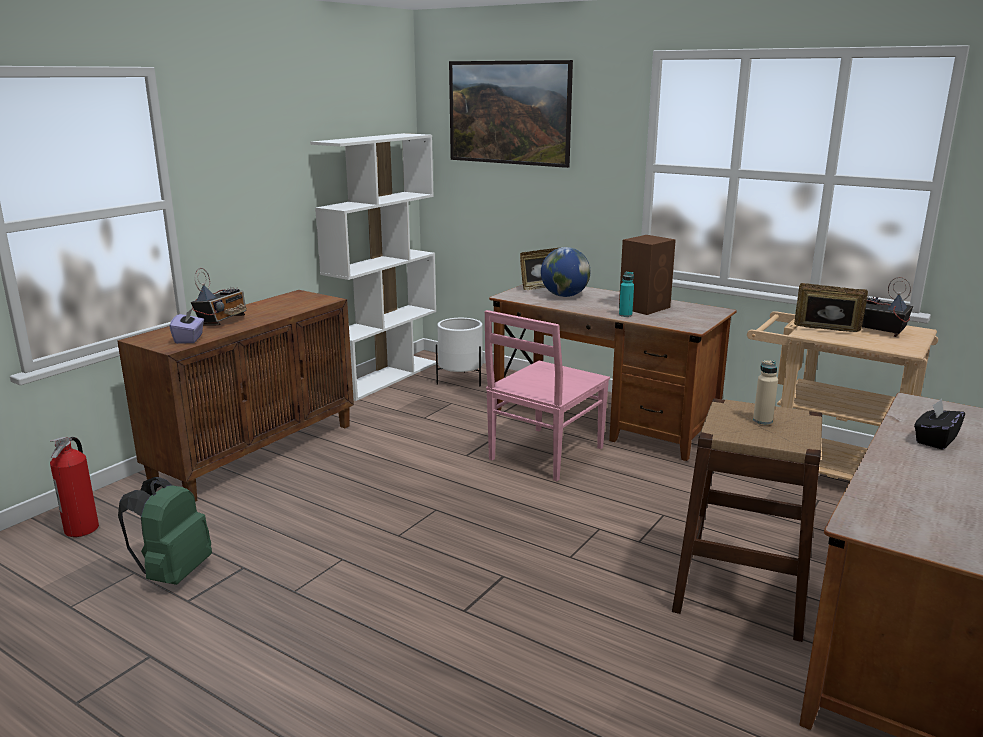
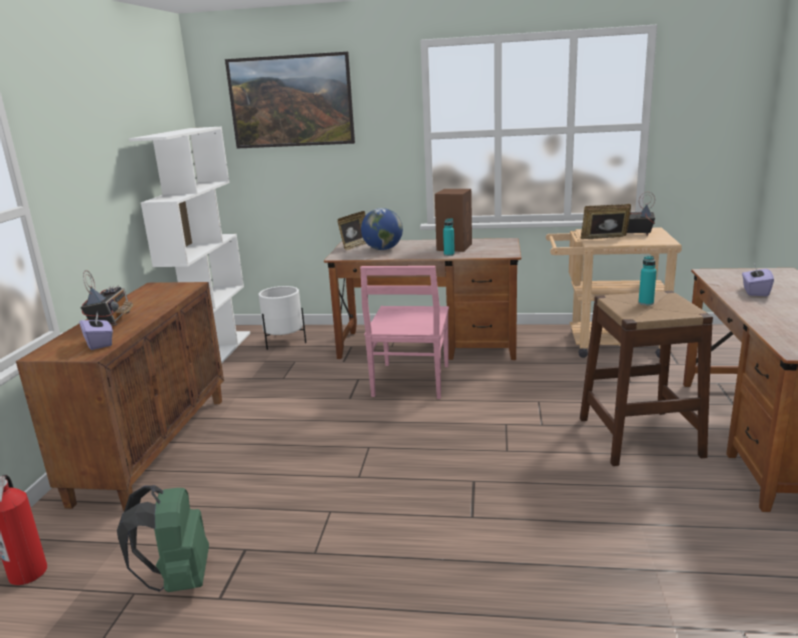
camera: 25 degrees left, 0 degrees up
beige bottle [753,360,778,424] -> turquoise bottle [638,256,657,306]
black tissue box [914,399,965,450] -> purple tissue box [742,266,774,296]

